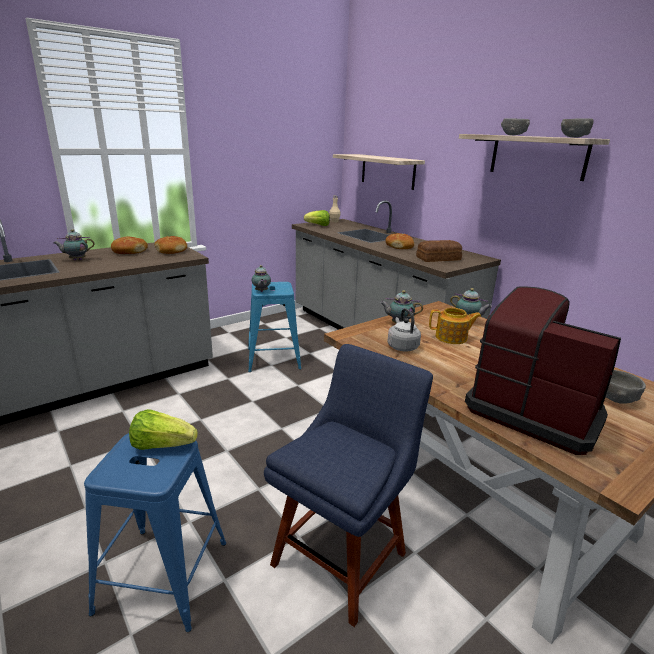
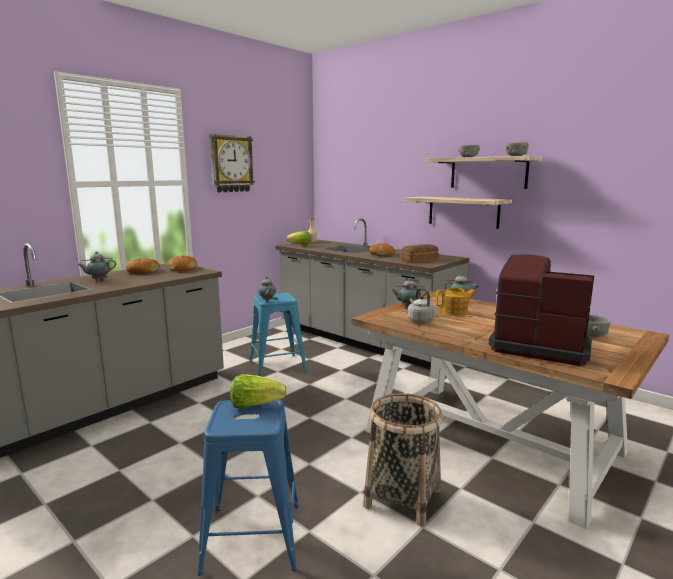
camera: 10 degrees left, 10 degrees down
blue chair [264,344,433,627] -> basket [363,393,443,526]
shelf [333,154,425,190] -> shelf moved to [404,197,512,229]
none -> wall clock [209,134,255,192]

